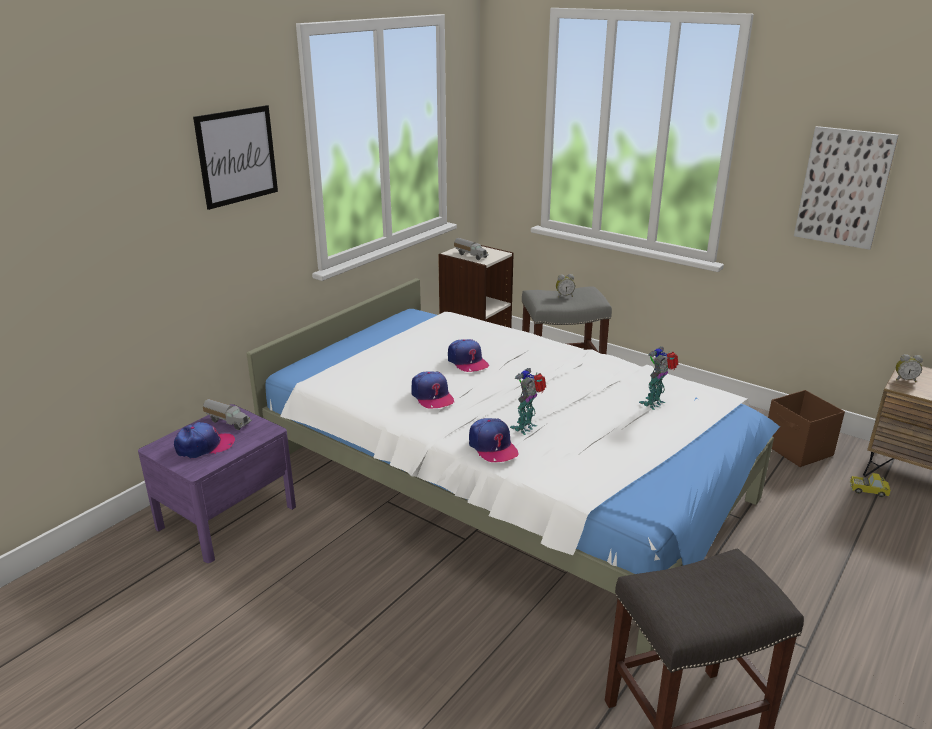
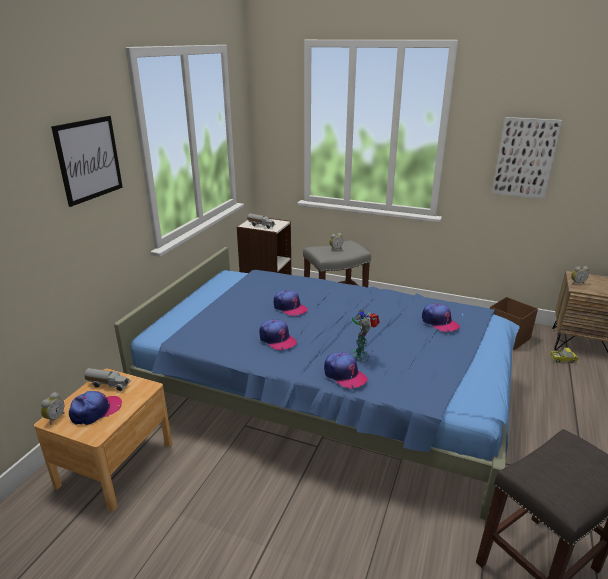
camera: 15 degrees left, 0 degrees up
purple nightstand [138,404,296,563] -> brown nightstand [34,368,172,511]
white bed [246,278,780,655] -> blue bed [114,247,520,521]
toy robot [639,347,679,410] -> cap [422,304,460,332]
none -> alarm clock [41,392,64,425]

